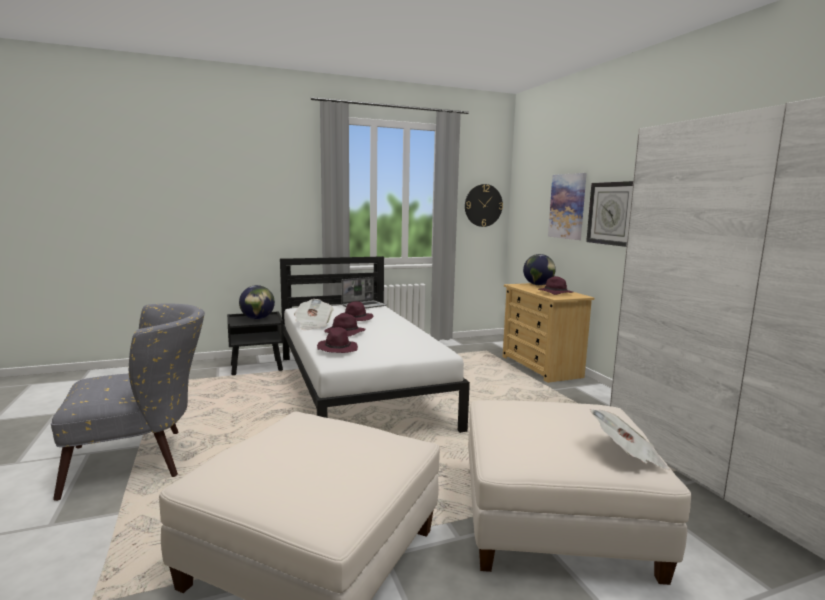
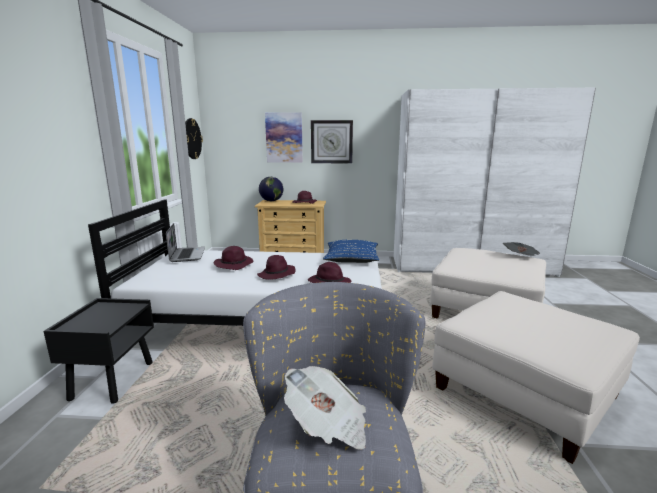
camera: 65 degrees left, 5 degrees up
globe [239,285,275,319] -> none
newspaper [294,299,334,330] -> newspaper moved to [284,366,366,450]
none -> blue pillow [323,240,379,263]

